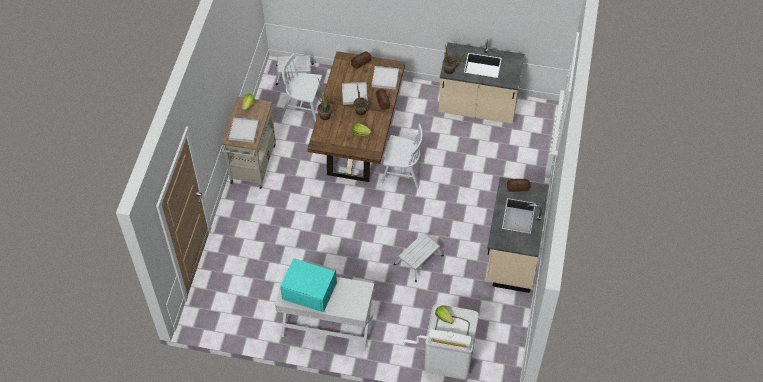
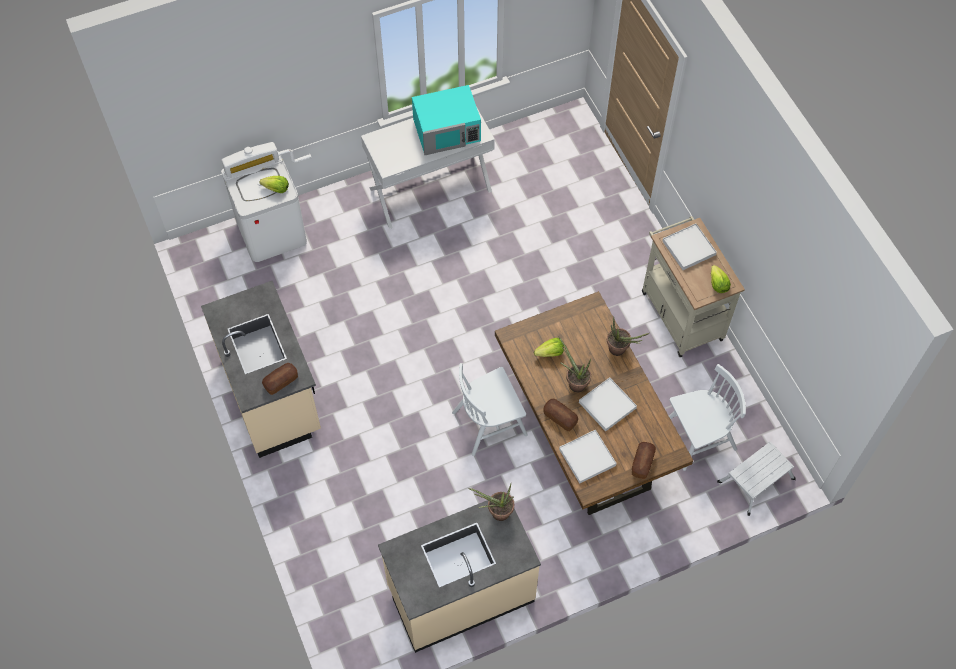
camera: 145 degrees right, 5 degrees up
white step ladder [394,233,444,282] -> none

